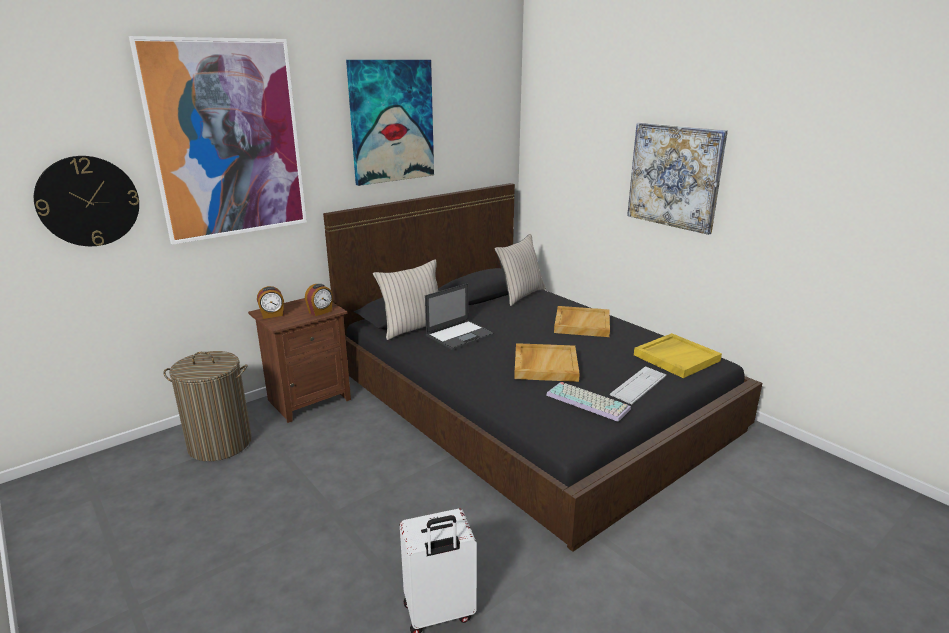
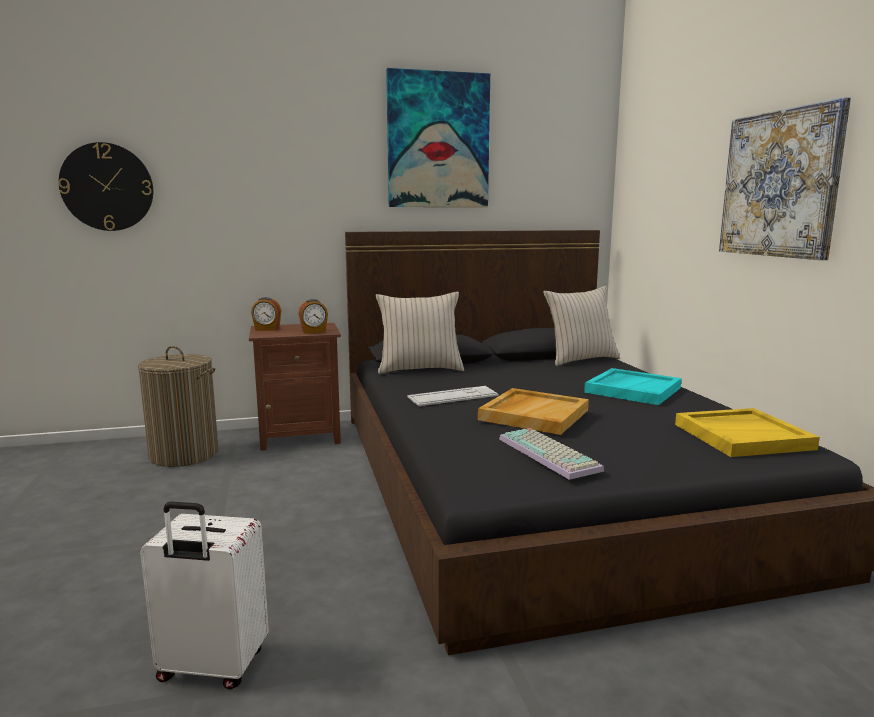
camera: 25 degrees right, 10 degrees down
picture [129,36,307,245] -> none
laptop [425,283,495,351] -> none
beige tray [554,306,610,337] -> turquoise tray [584,368,682,405]
keyboard [610,366,666,405] -> keyboard moved to [408,386,499,406]

